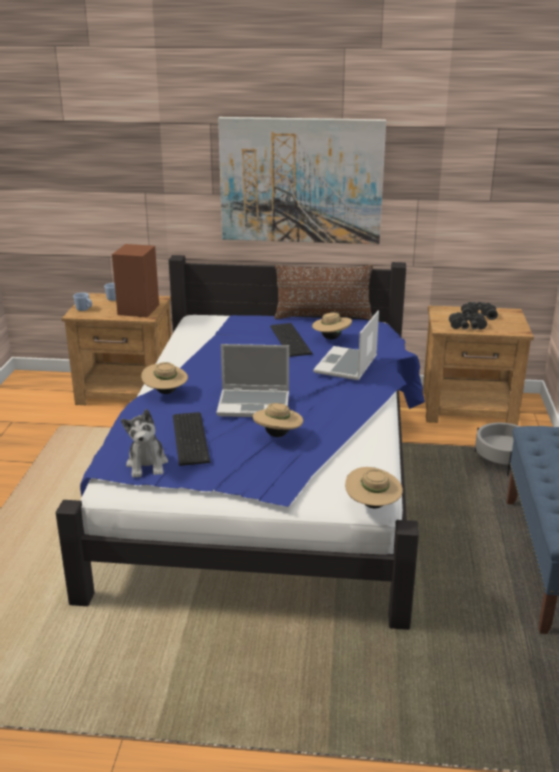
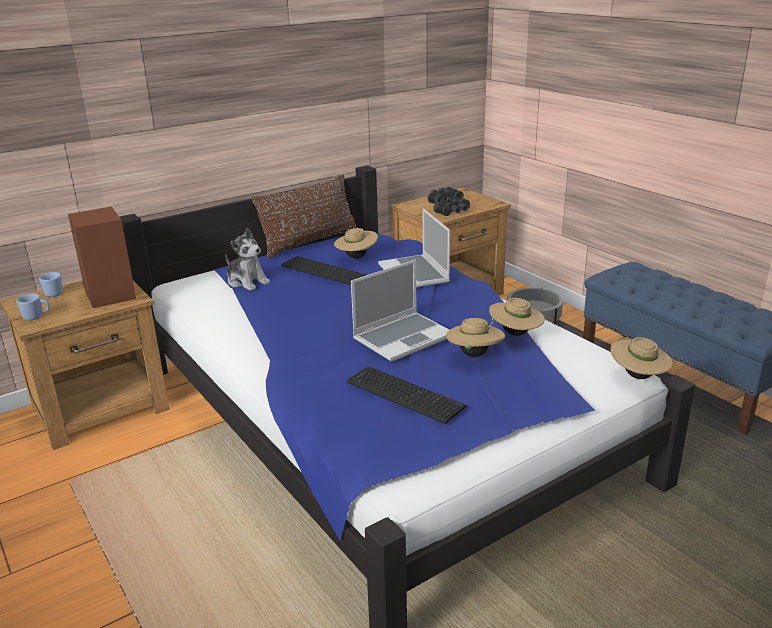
camera: 40 degrees left, 0 degrees up
plush toy [121,409,168,478] -> plush toy moved to [225,227,270,291]
beige hat [141,362,188,394] -> beige hat moved to [489,298,545,336]
picture [218,117,386,244] -> none

